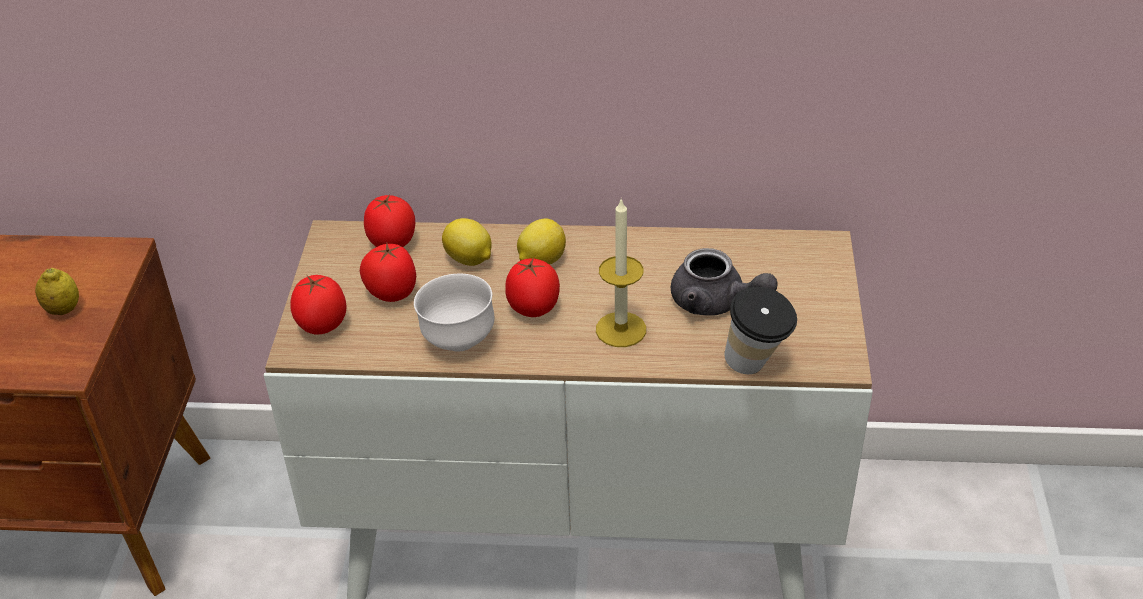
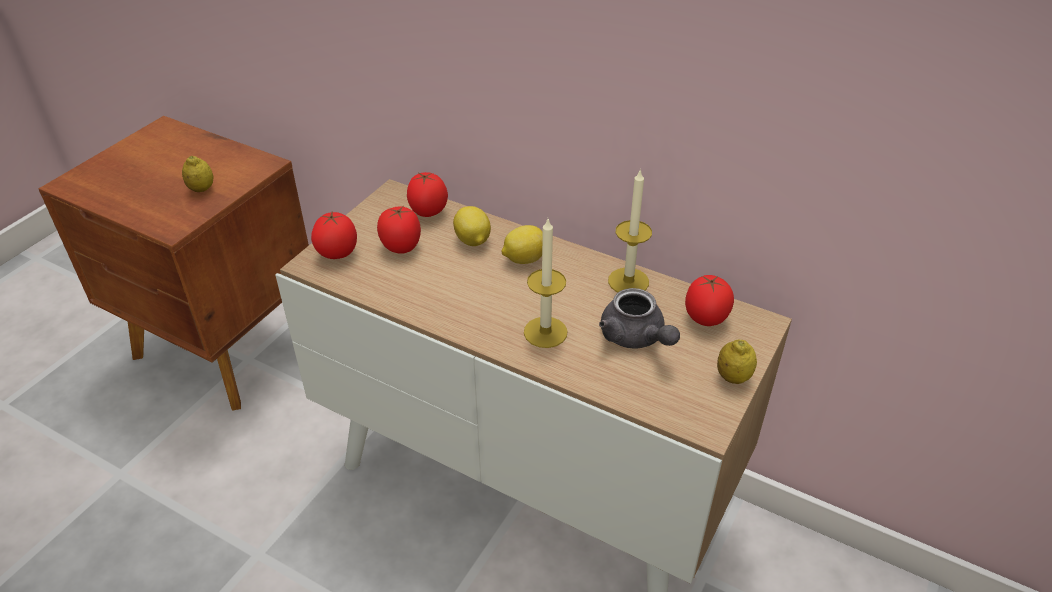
camera: 25 degrees right, 0 degrees up
white bowl [414,274,495,352] -> none
tomato [505,258,560,317] -> tomato moved to [685,275,734,326]
cup [724,287,797,374] -> none
none -> candle [608,169,652,292]
none -> lemon [717,340,757,384]

